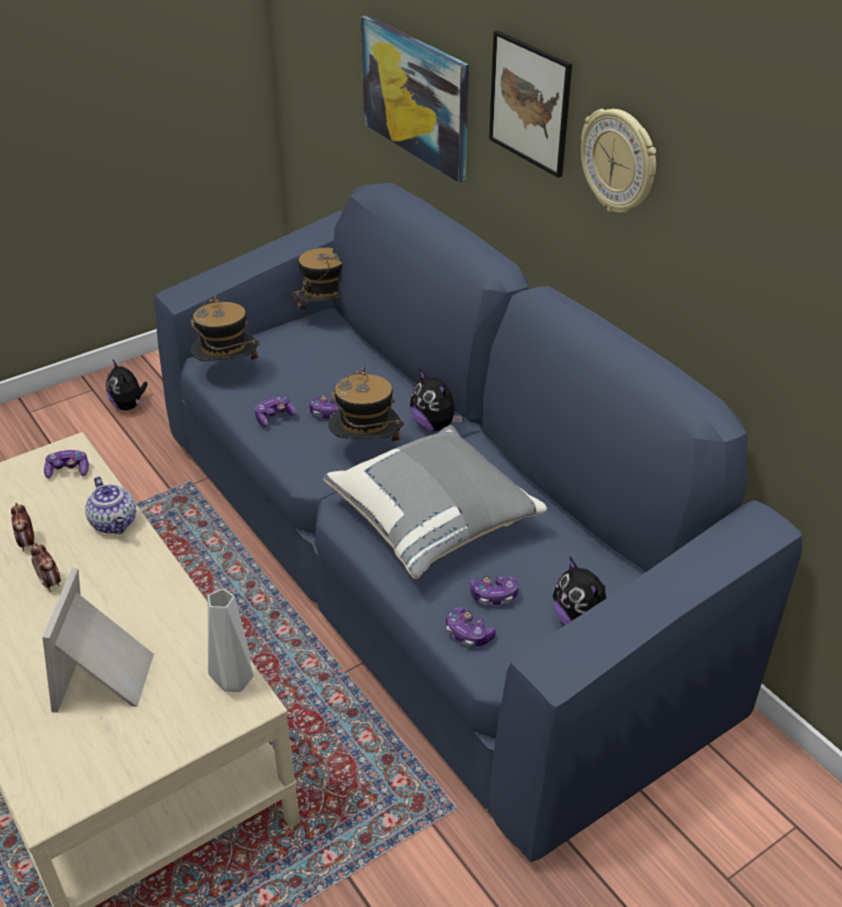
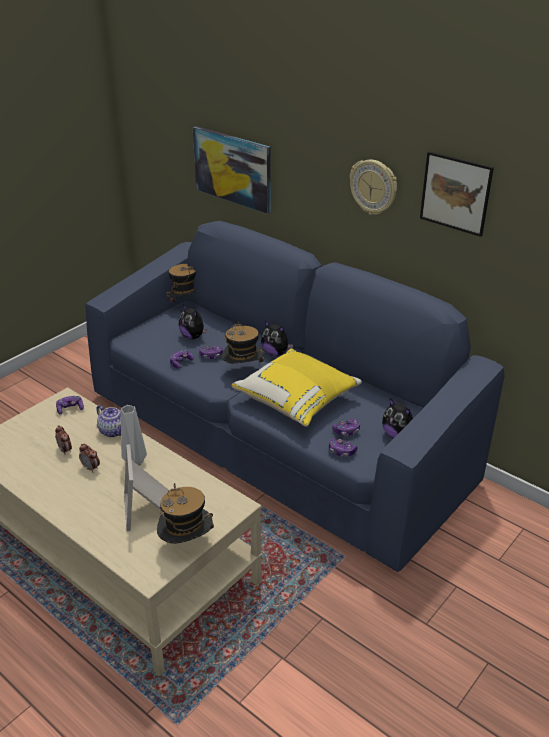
camera: 15 degrees left, 5 degrees down
plush toy [106,360,147,410] -> plush toy moved to [179,305,208,339]
hat [190,295,260,363] -> hat moved to [157,483,214,544]
grey vase [208,589,254,692] -> grey vase moved to [121,405,147,466]
grey pillow [323,425,547,579] -> yellow pillow [232,349,362,427]
picture [489,30,572,178] -> picture moved to [420,151,494,237]

